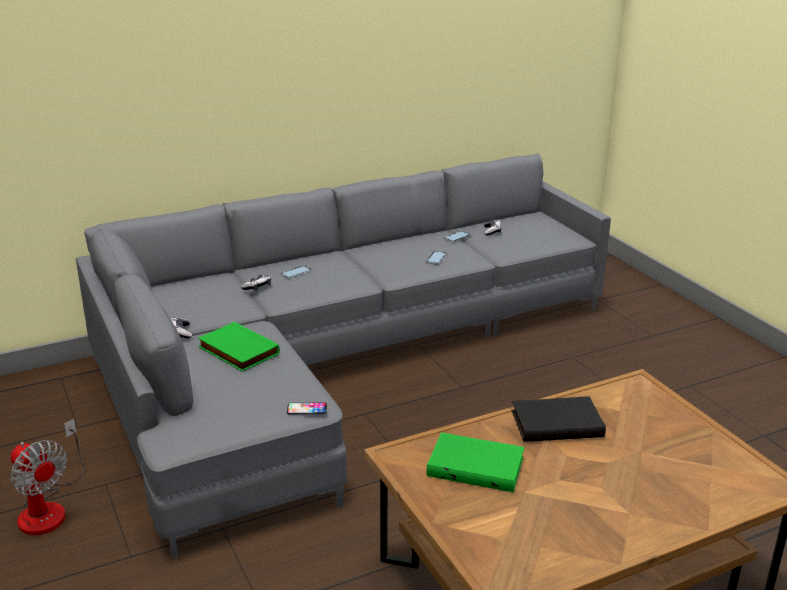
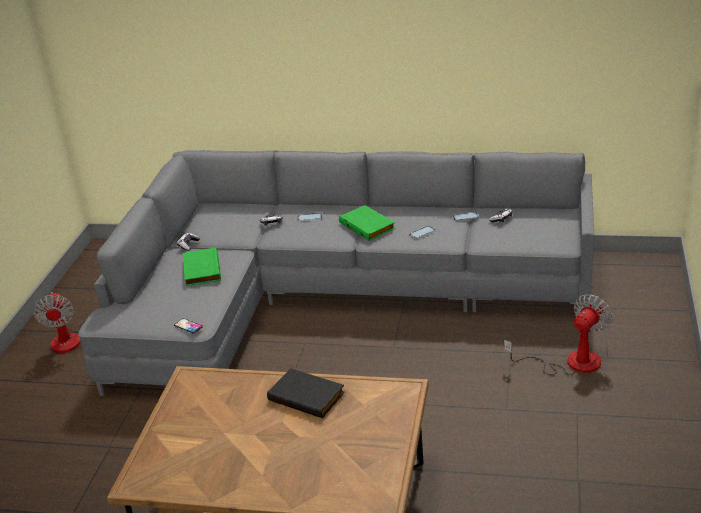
camera: 40 degrees right, 5 degrees up
green book [427,432,524,492] -> green book moved to [339,205,395,241]
none -> fan [504,294,613,375]

